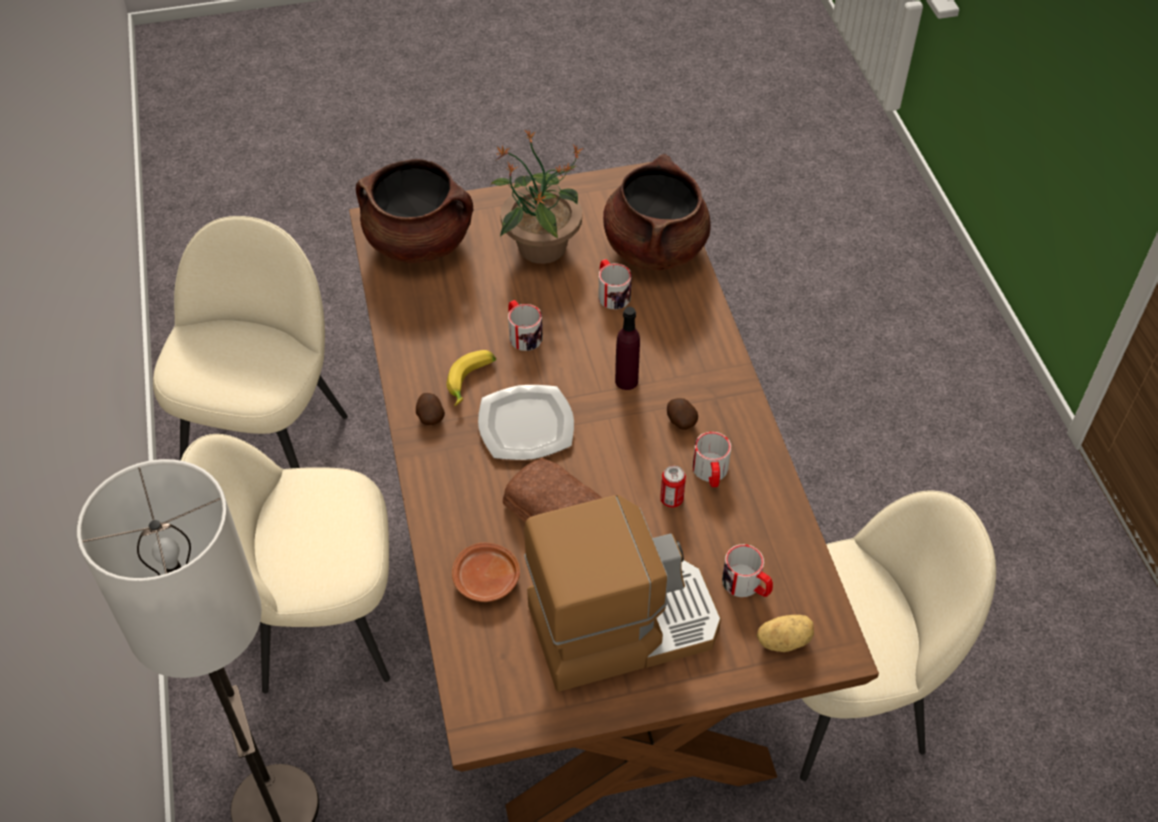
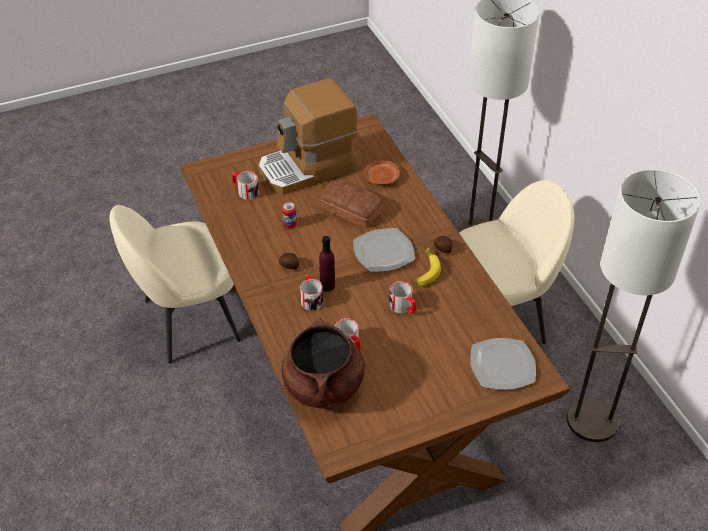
camera: 170 degrees right, 5 degrees down
beige chair [153,216,348,468] -> floor lamp [567,168,701,442]
brown cooking pot [355,159,473,263] -> plate [470,338,536,390]
potted plant [491,130,584,264] -> none
mug [692,432,731,487] -> mug moved to [300,275,324,311]
potato [756,615,814,652] -> none

